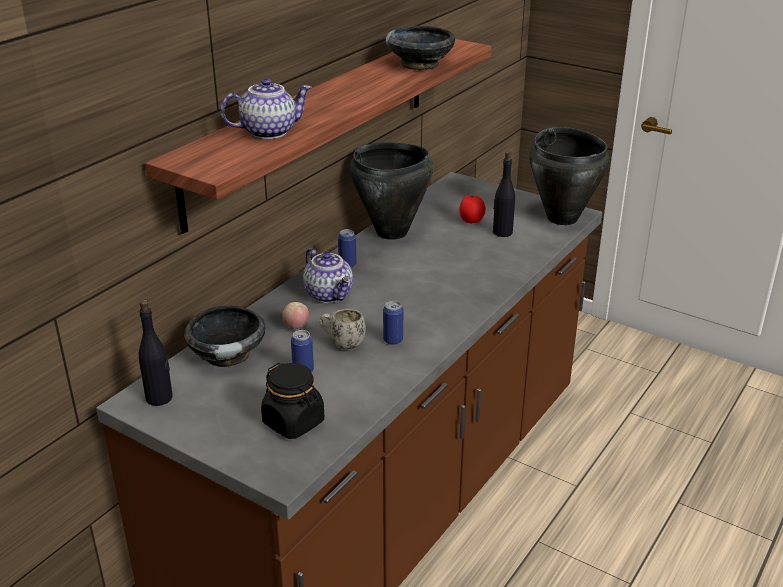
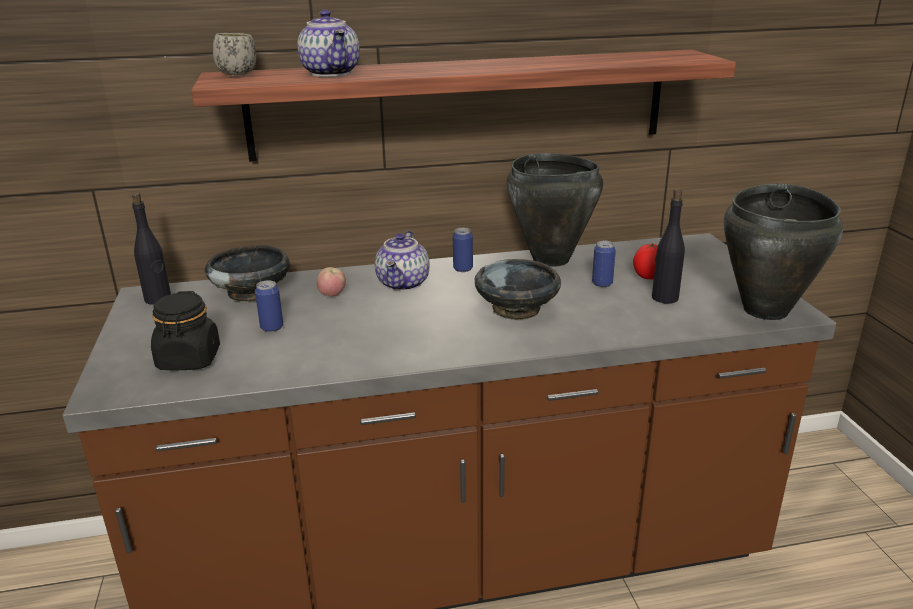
camera: 45 degrees right, 5 degrees down
teapot [221,78,312,139] -> teapot turned 45 degrees clockwise [297,10,360,77]
white mug [319,309,366,349] -> white mug moved to [213,33,256,76]
can [383,301,403,345] -> can moved to [592,241,616,287]
black bowl [386,26,455,70] -> black bowl moved to [475,259,561,320]

